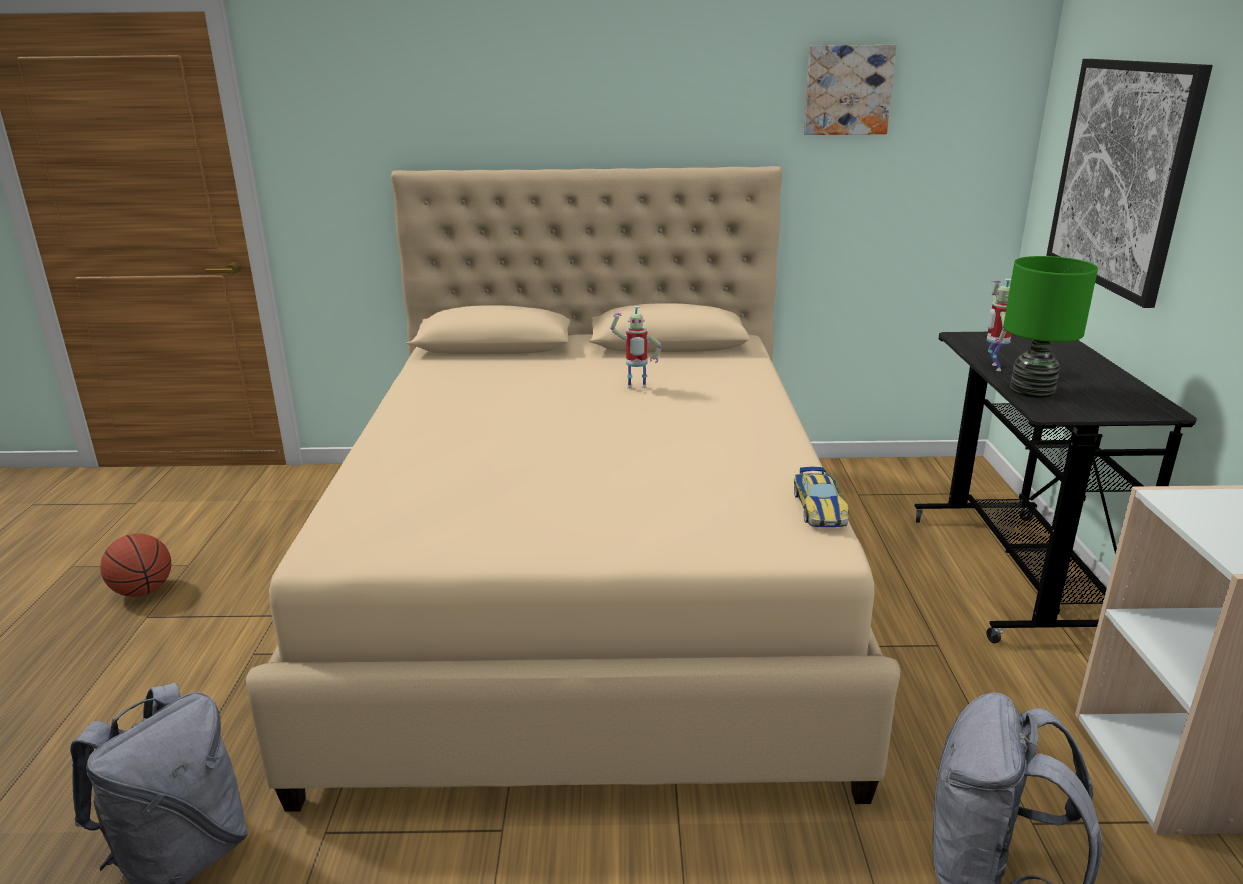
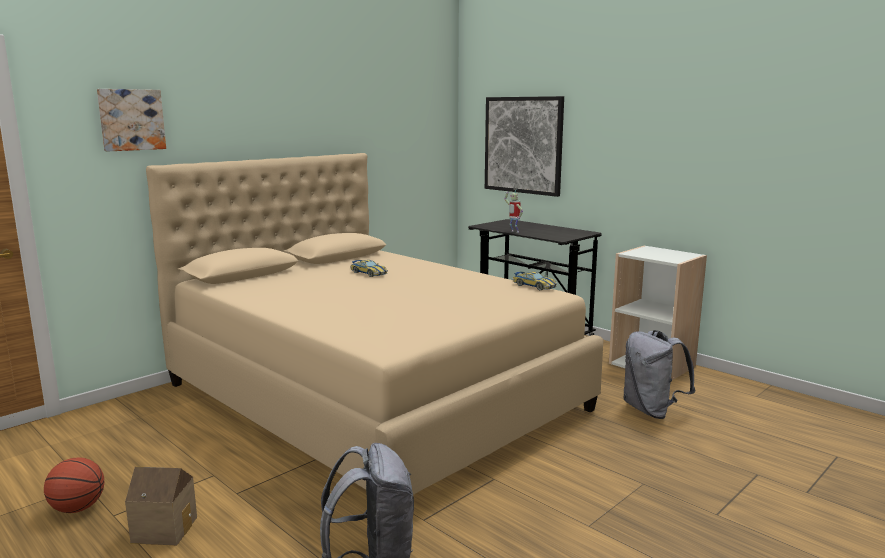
camera: 45 degrees left, 10 degrees down
toy robot [610,306,662,388] -> toy car [350,260,388,277]
picture [804,45,896,135] -> picture moved to [97,89,166,151]
green table lamp [1003,256,1098,398] -> none
none -> toy house [125,467,197,545]

